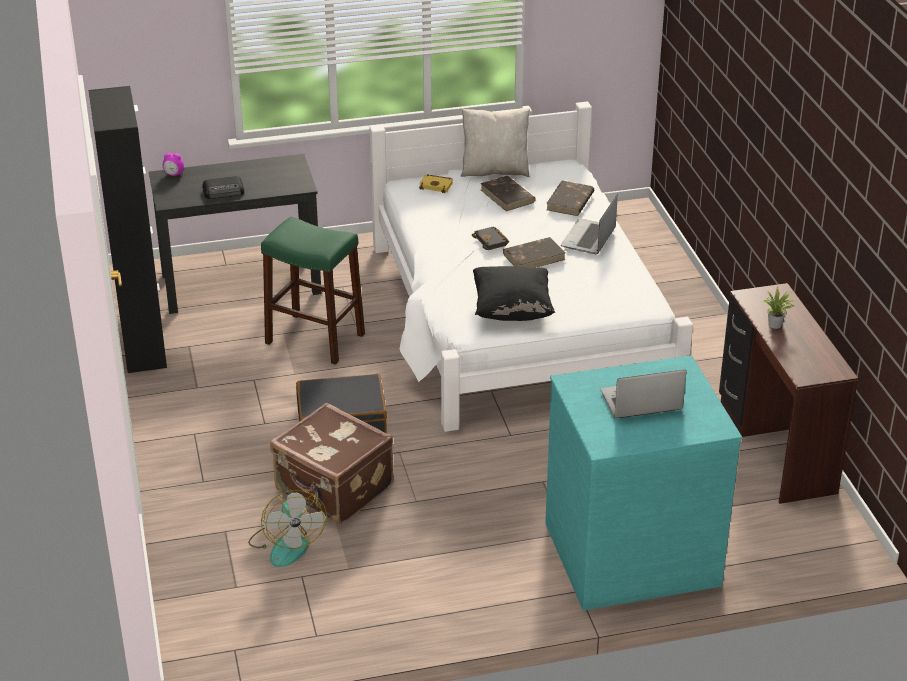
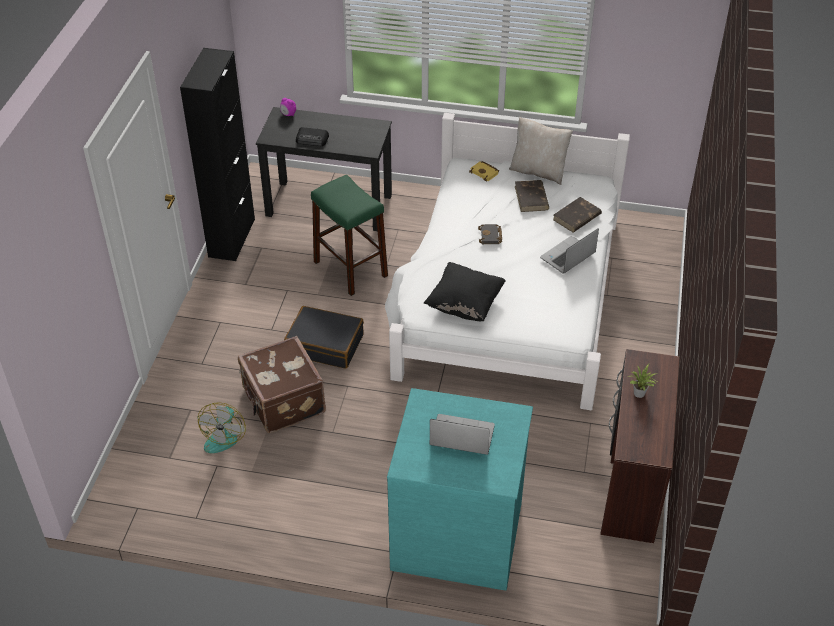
camera: 25 degrees right, 10 degrees up
brown book [503,237,566,267] -> none

